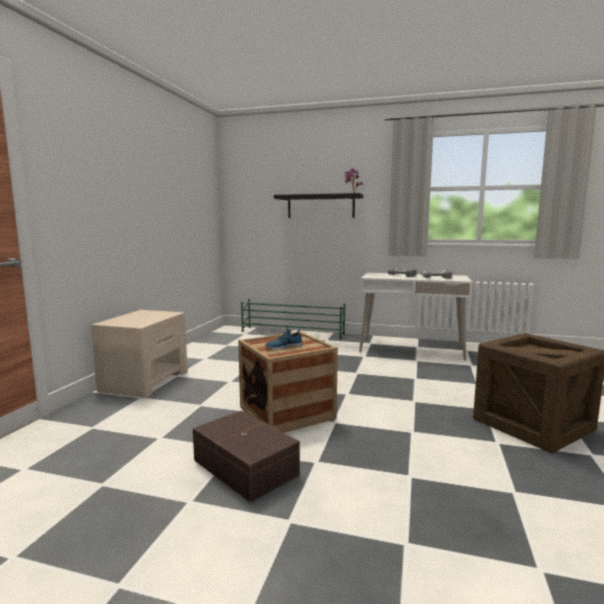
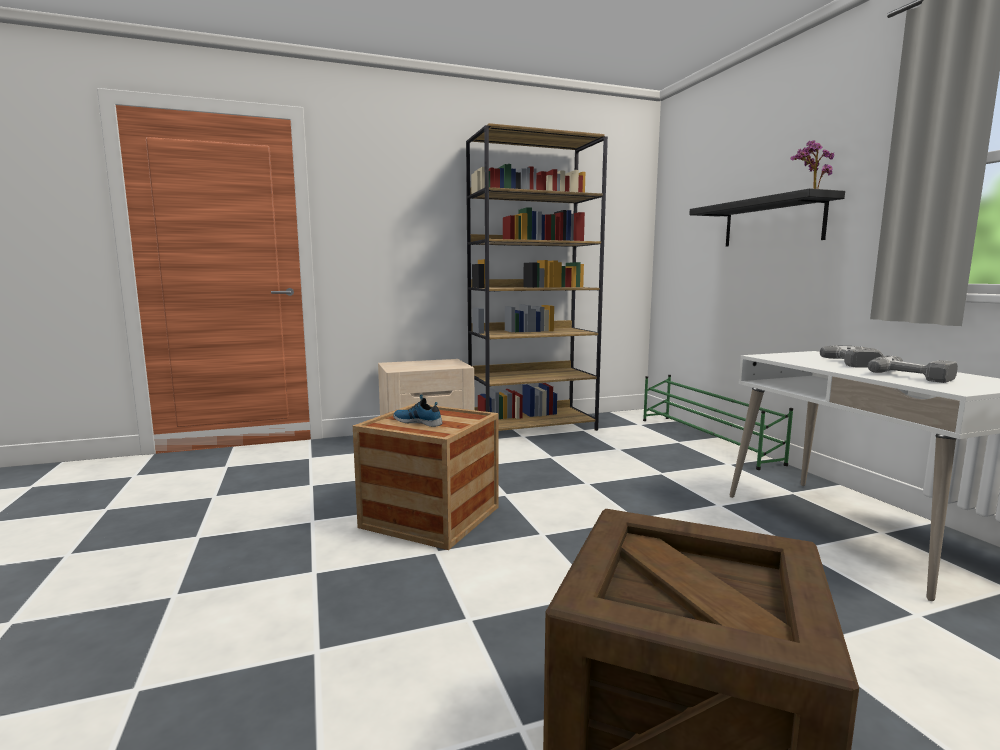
camera: 55 degrees right, 0 degrees up
brown storage box [193,411,300,503] -> none
none -> brown bookcase [466,123,608,431]

